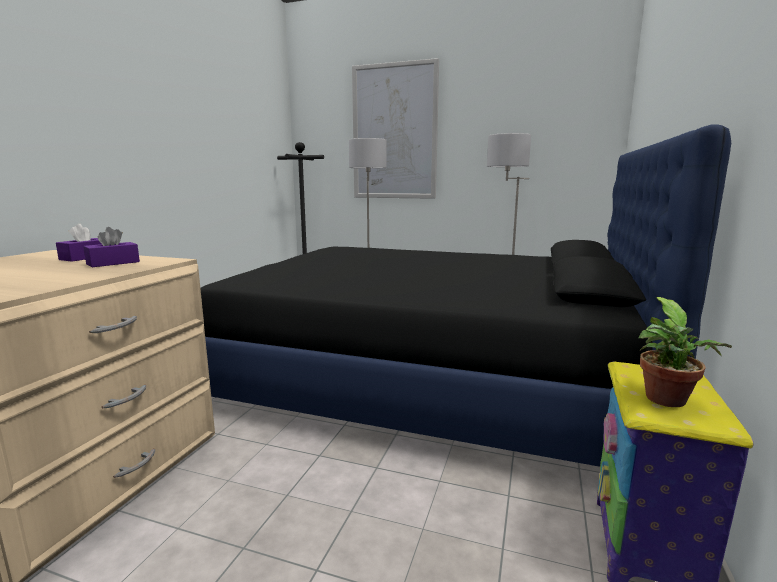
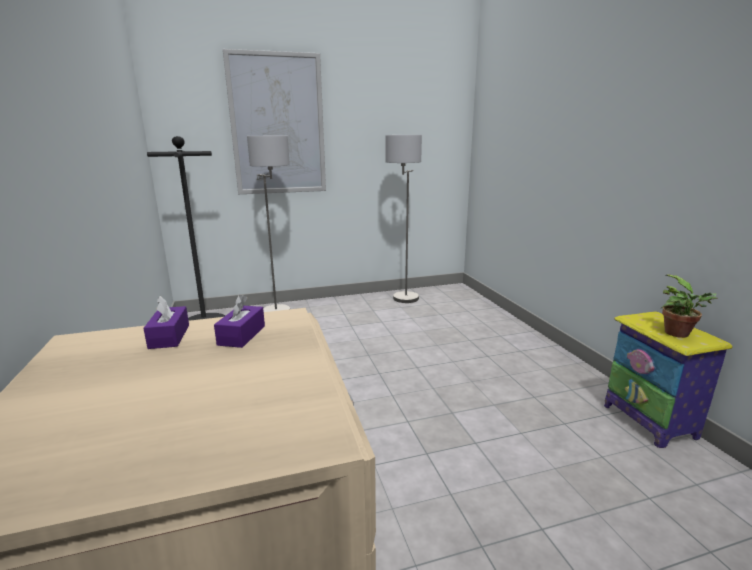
camera: 35 degrees left, 5 degrees up
black bed [200,124,731,467] -> none

